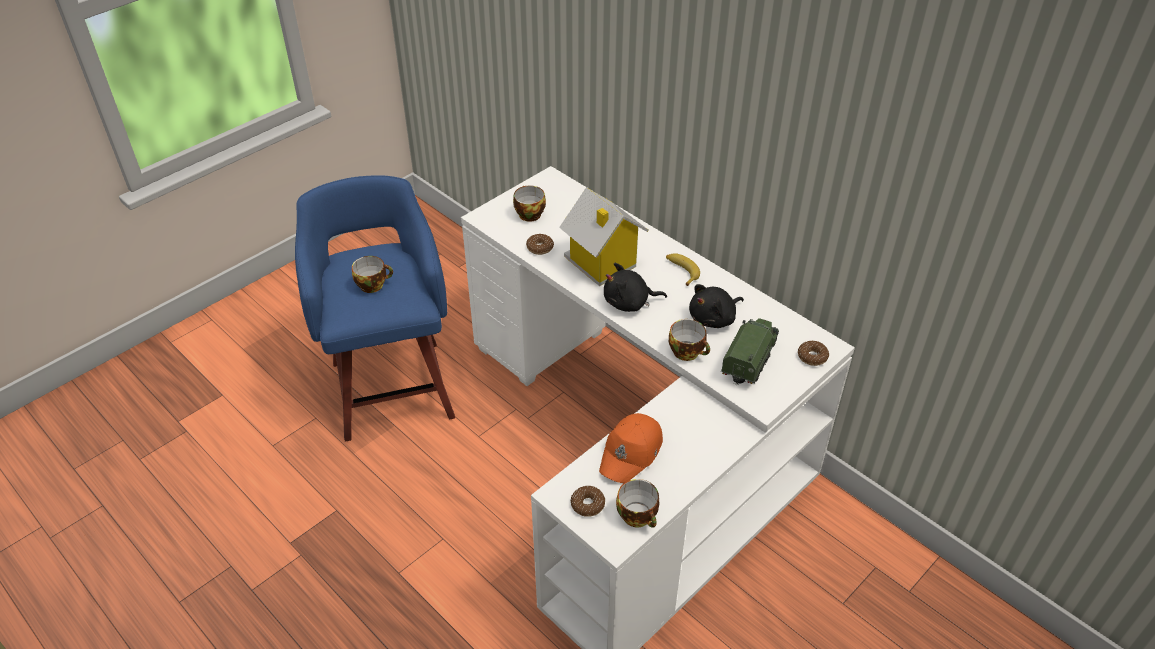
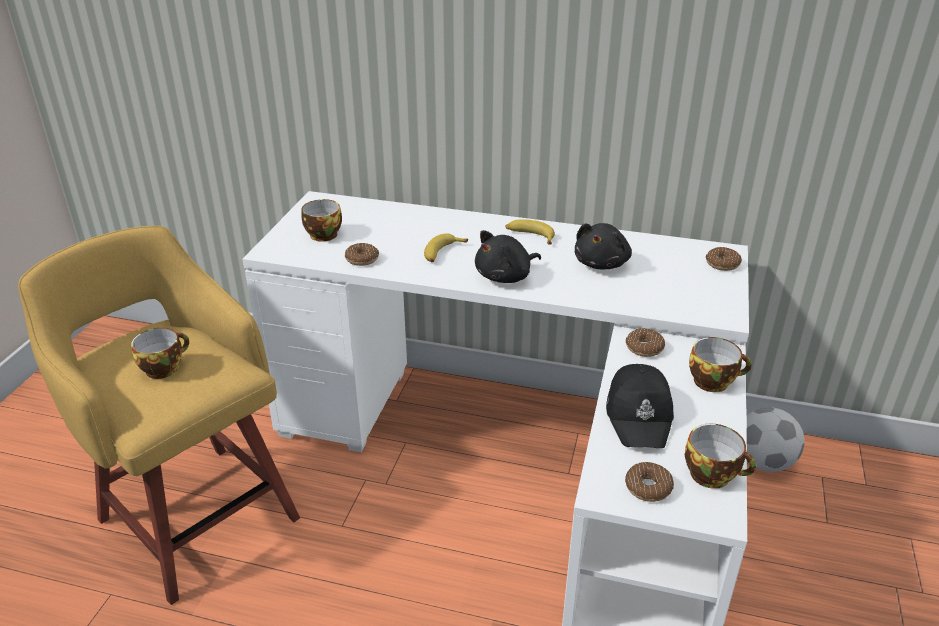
camera: 30 degrees left, 10 degrees down
blue stool [295,175,455,442] -> yellow stool [18,226,300,605]
toy house [559,187,649,286] -> banana [424,234,468,262]
orange cap [599,413,663,483] -> black cap [606,364,674,448]
cup [669,319,710,361] -> cup moved to [689,337,752,392]
toy truck [721,318,779,386] -> none
none -> donut [626,328,665,357]
none -> football [746,407,805,472]

